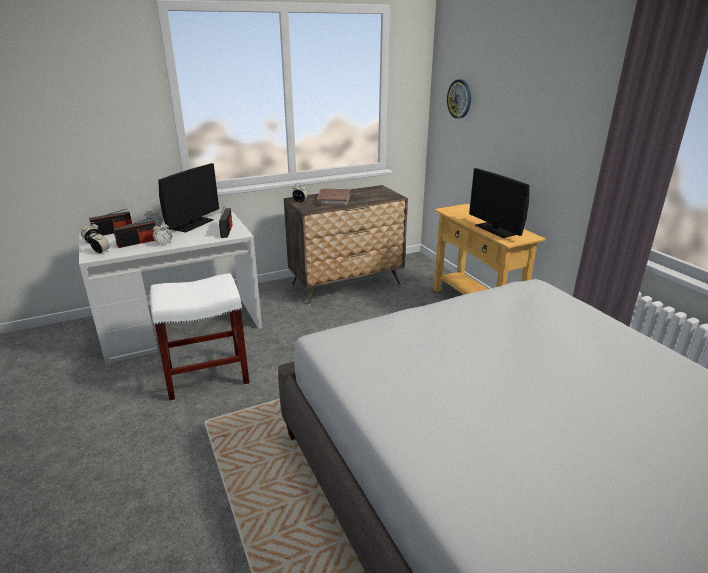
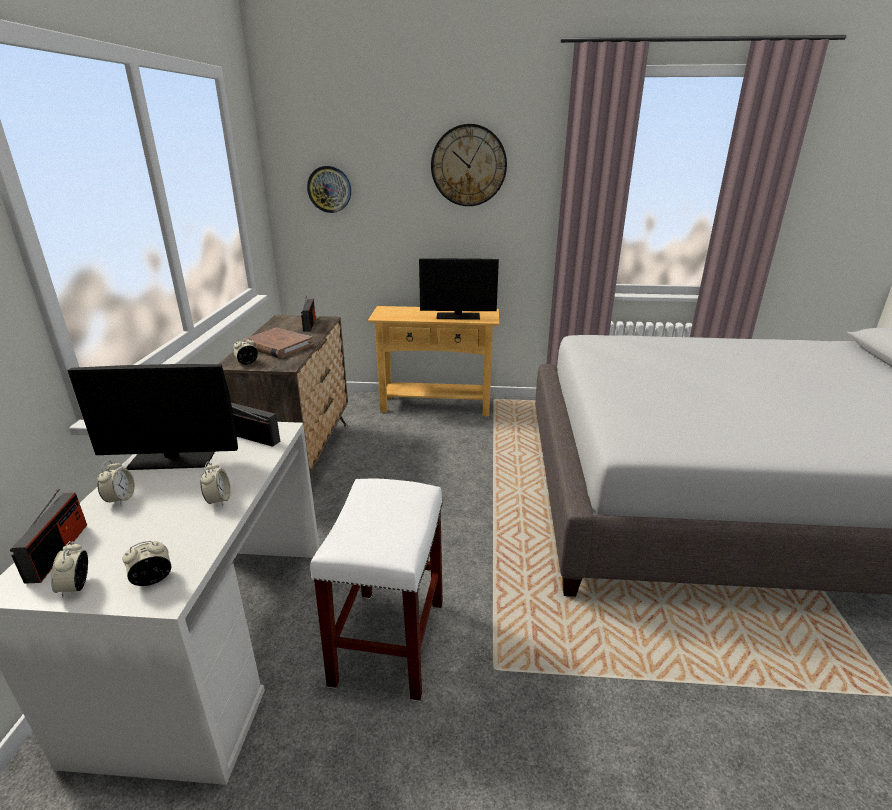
camera: 60 degrees left, 0 degrees up
radio [113,218,156,248] -> radio moved to [301,296,316,332]
monitor [158,163,219,233] -> monitor turned 120 degrees clockwise [67,364,238,470]
none -> wall clock [431,124,507,206]

